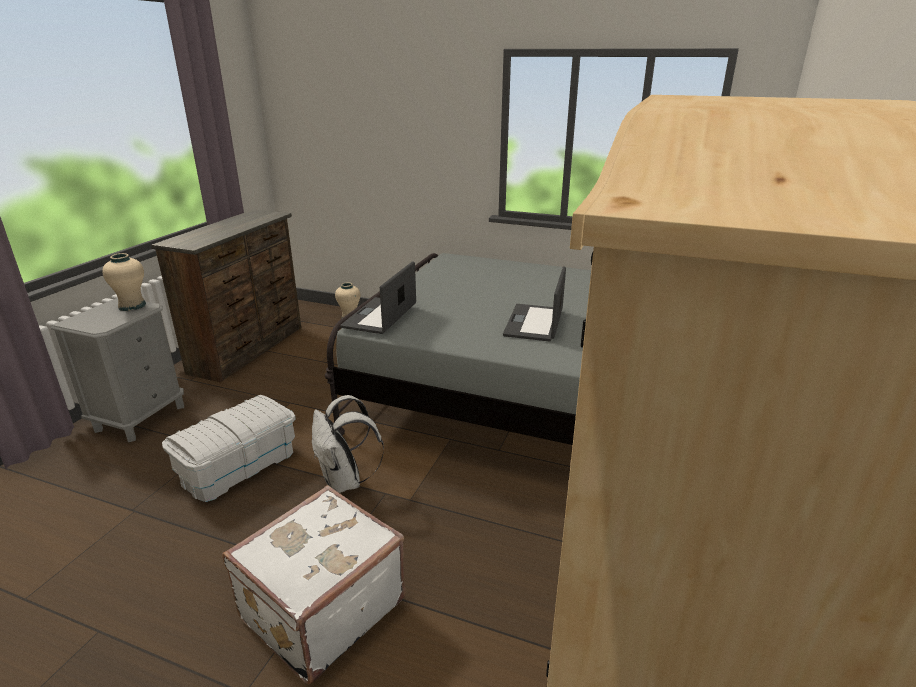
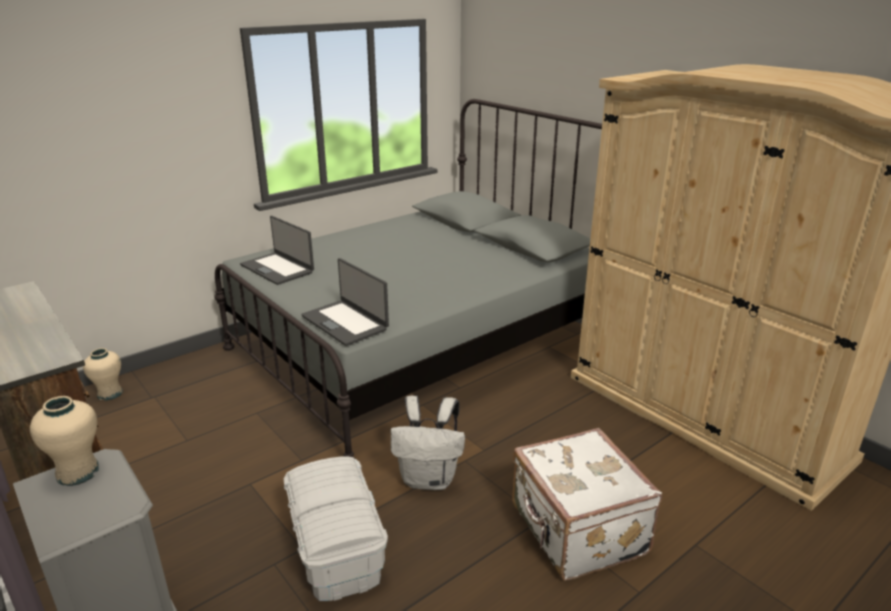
camera: 60 degrees left, 0 degrees up
laptop [503,266,566,342] -> laptop moved to [240,216,314,285]

